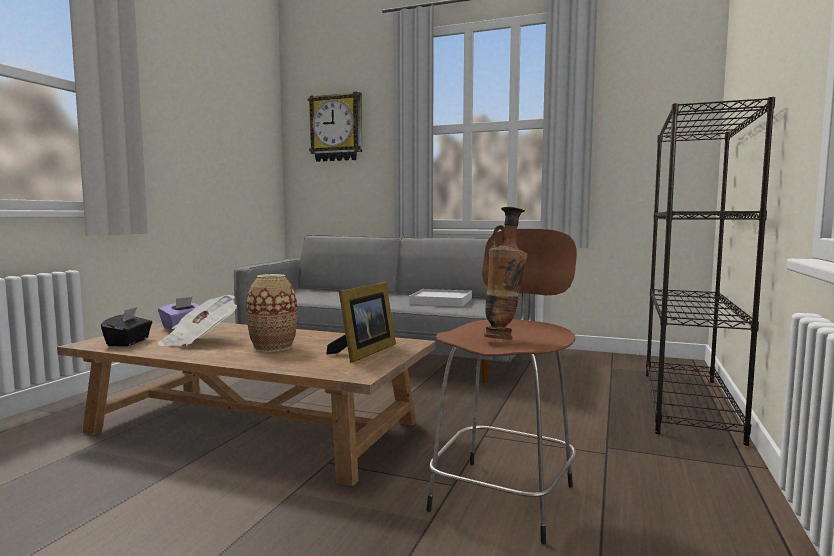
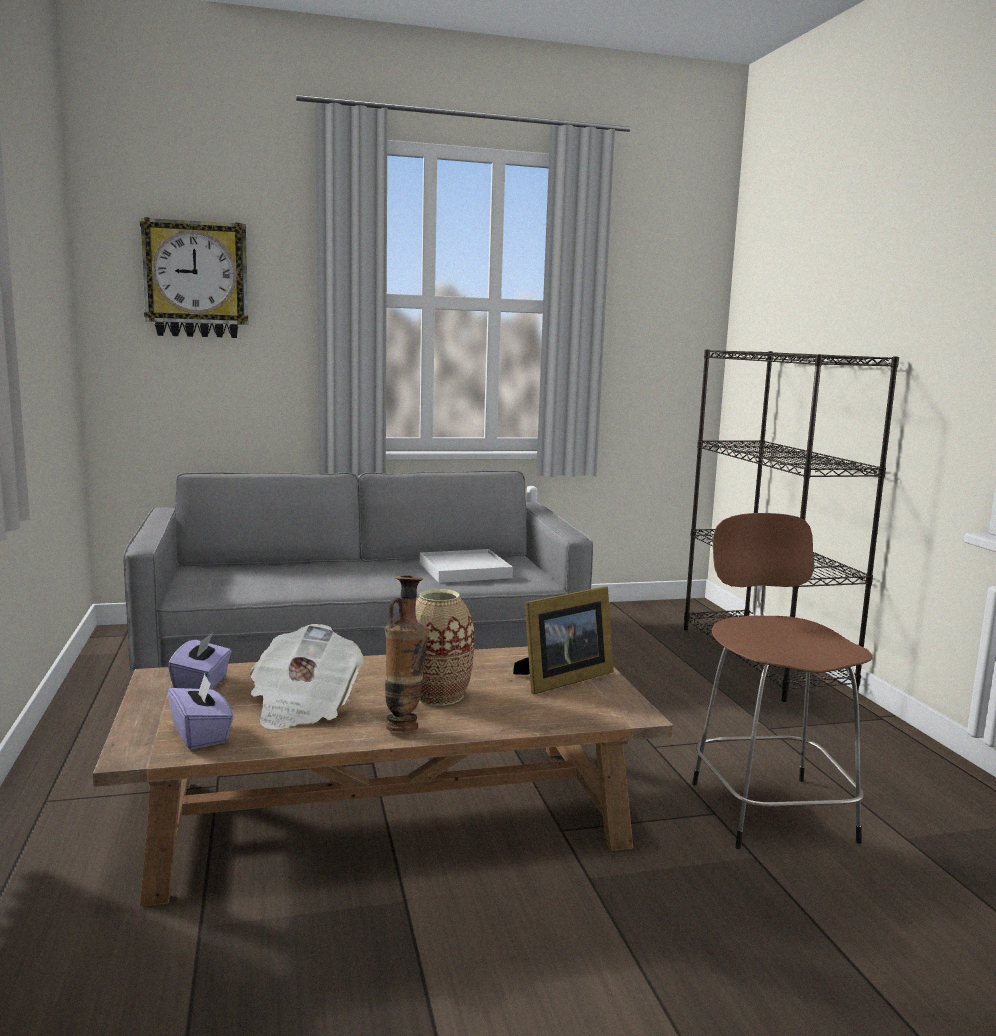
camera: 35 degrees left, 5 degrees up
black tissue box [101,307,152,346] -> purple tissue box [168,674,234,750]
picture frame [326,282,396,363] -> picture frame turned 60 degrees clockwise [513,586,614,694]
vase [484,207,528,340] -> vase moved to [384,575,429,732]

